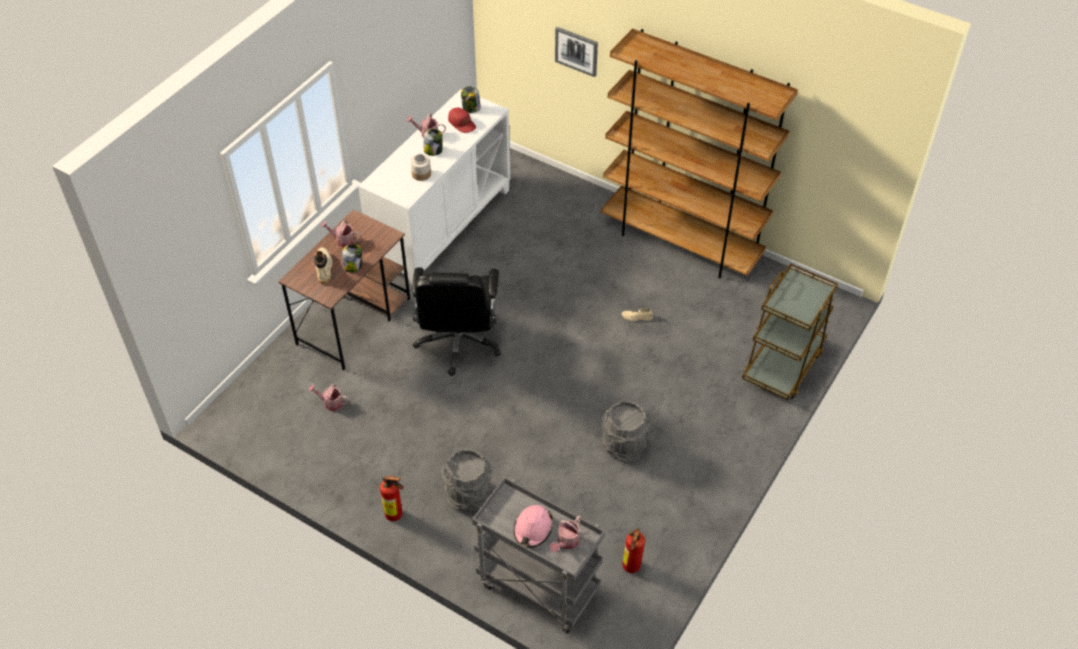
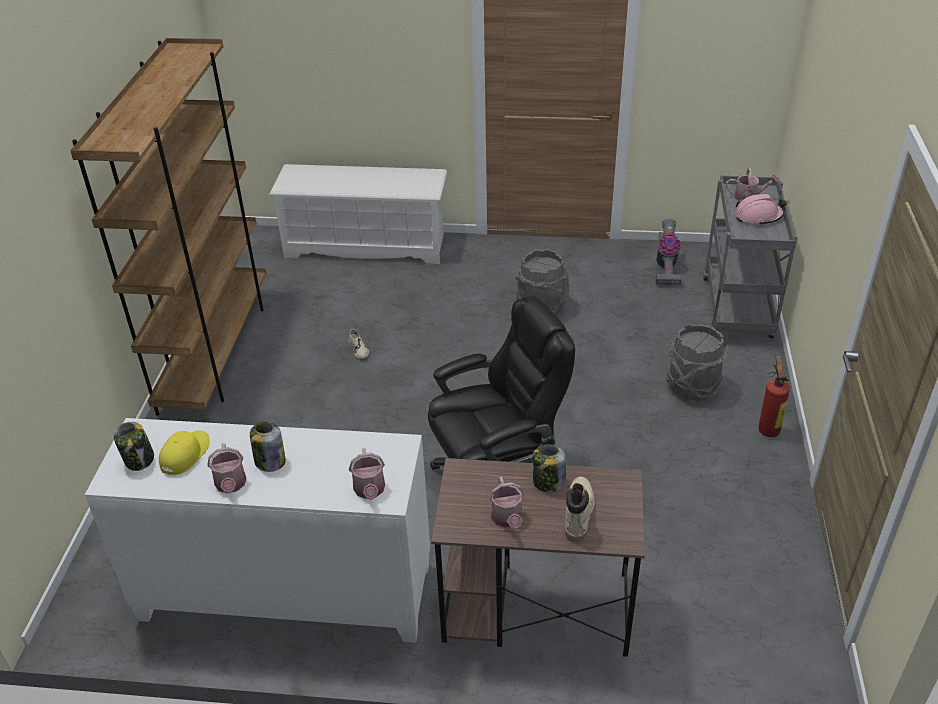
camera: 115 degrees left, 10 degrees down
watering can [308,384,349,411] -> watering can moved to [349,448,385,500]
beige boot [314,247,333,285] -> beige boot turned 135 degrees clockwise [565,477,595,542]
jar [410,154,431,181] -> none
red cap [448,108,476,133] -> yellow cap [159,430,210,475]
picture [555,27,598,77] -> none
fire extinguisher [622,528,645,573] -> vacuum cleaner [656,219,682,285]
brown cart [742,263,838,400] -> white shoe rack [269,164,447,264]

